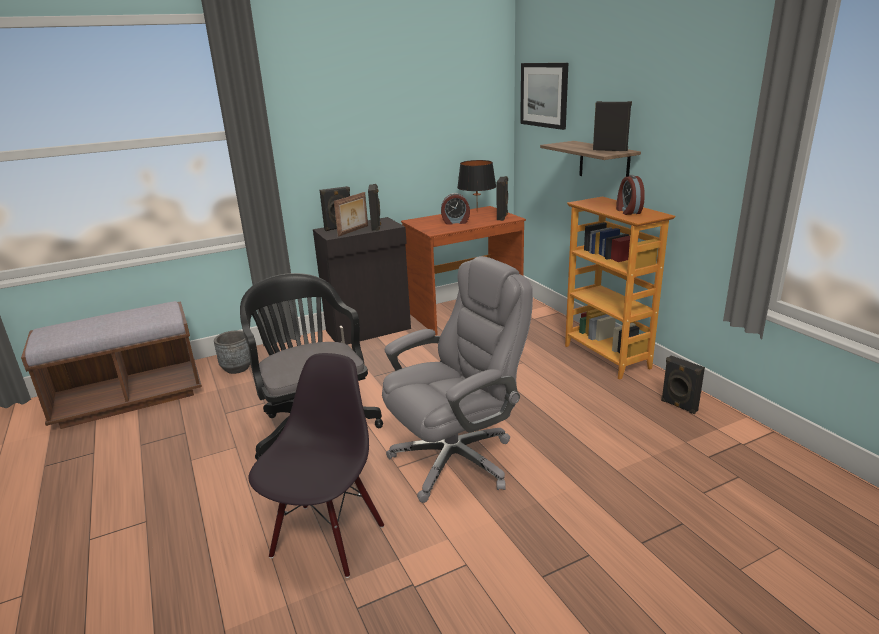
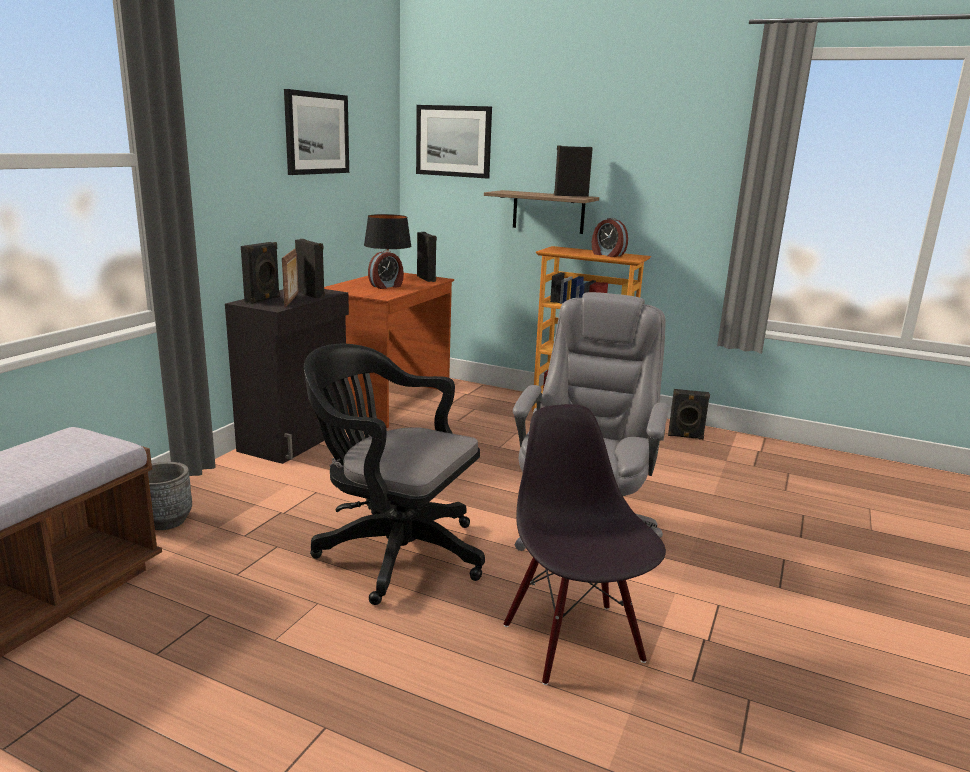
camera: 40 degrees left, 5 degrees down
none -> picture [284,89,349,175]

